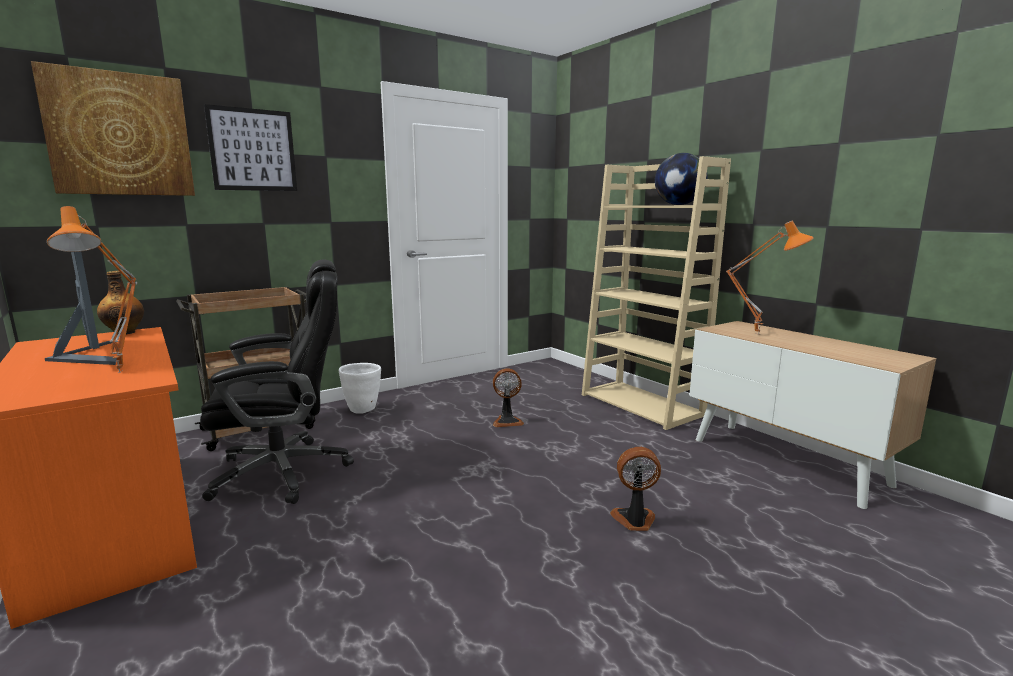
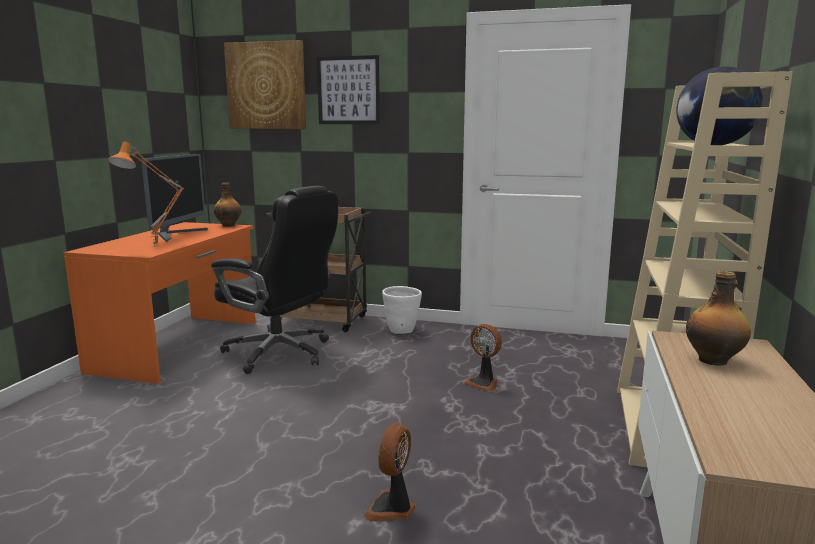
camera: 50 degrees right, 0 degrees up
fan [610,447,661,531] -> fan turned 120 degrees counterclockwise [364,423,416,521]
orange table lamp [726,220,814,335] -> bottle [686,271,751,366]

